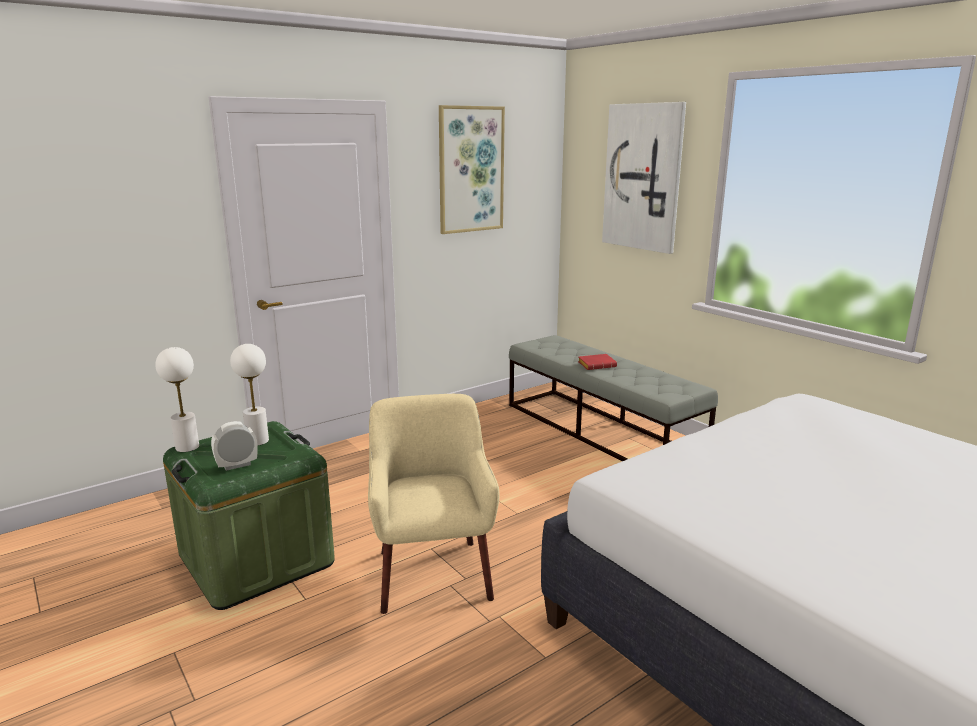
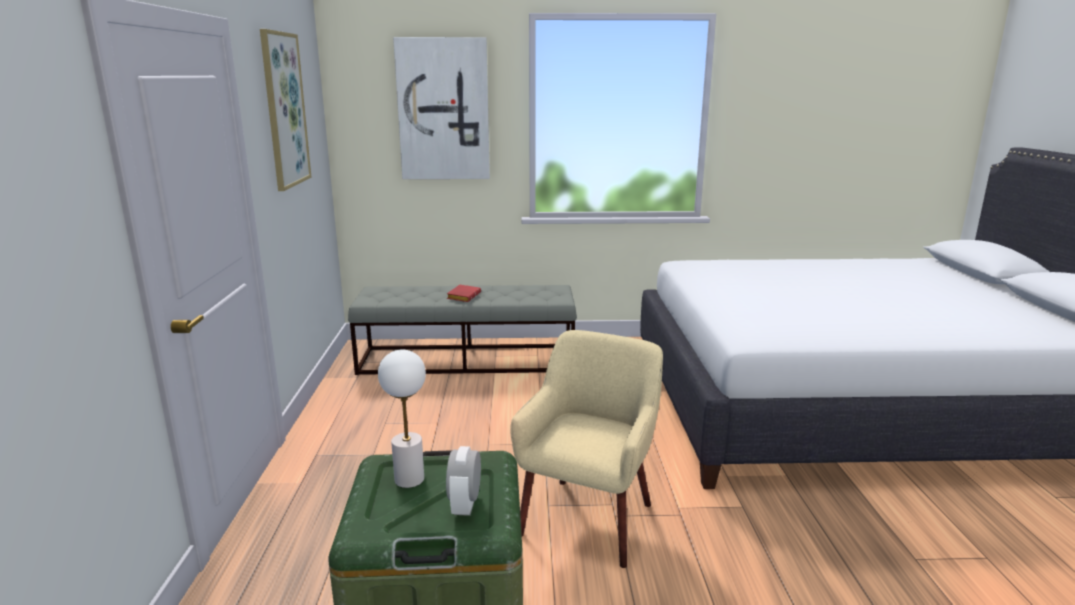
camera: 55 degrees left, 0 degrees up
white table lamp [155,347,199,452] -> none
beige armchair [368,394,500,614] -> beige armchair turned 90 degrees clockwise [510,330,663,568]

